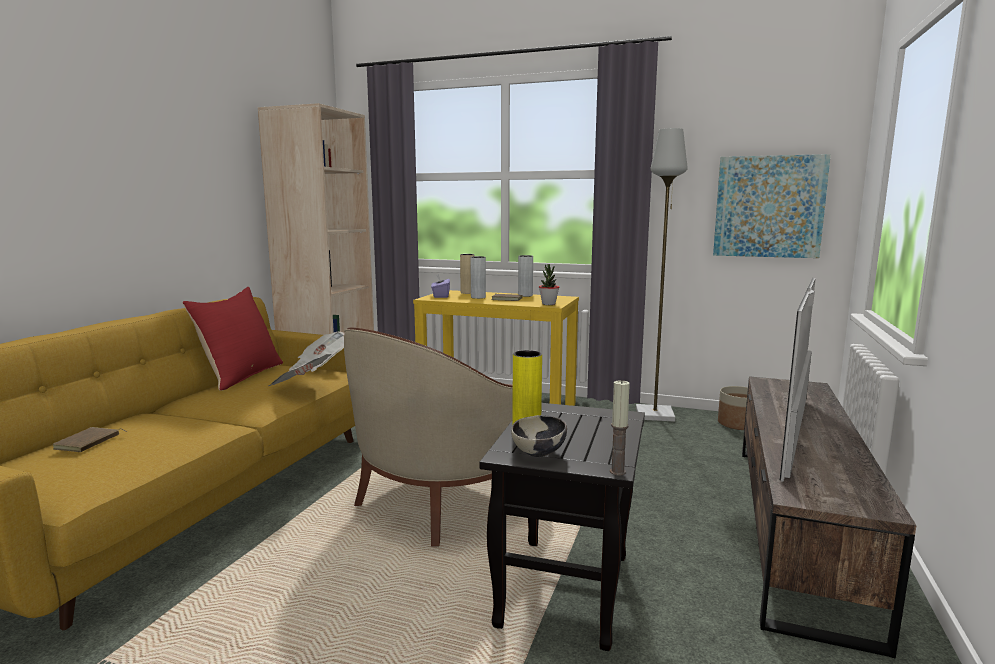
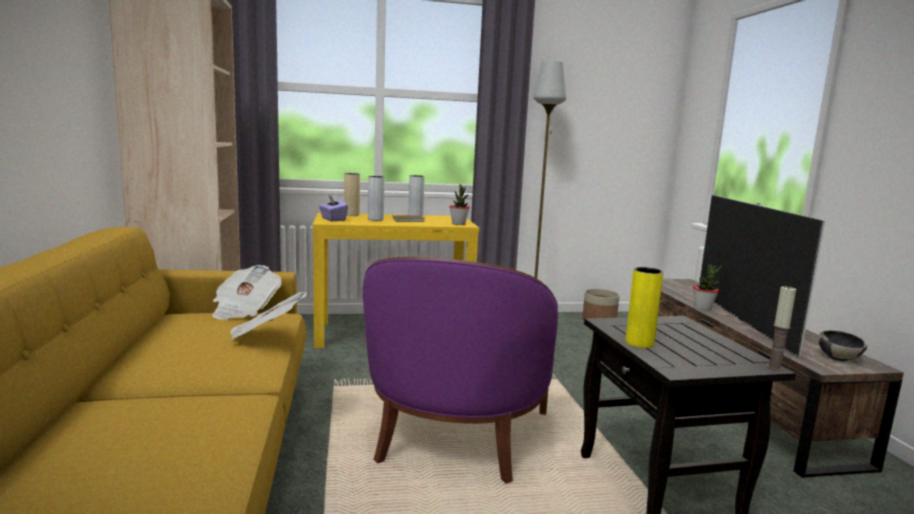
camera: 30 degrees left, 0 degrees up
brown book [52,427,127,452] -> none
red pillow [182,287,283,391] -> none
beige armchair [344,327,513,546] -> purple armchair [363,257,558,483]
bowl [511,415,567,457] -> bowl moved to [819,330,868,361]
picture [713,154,831,258] -> none
none -> potted plant [693,264,722,310]

